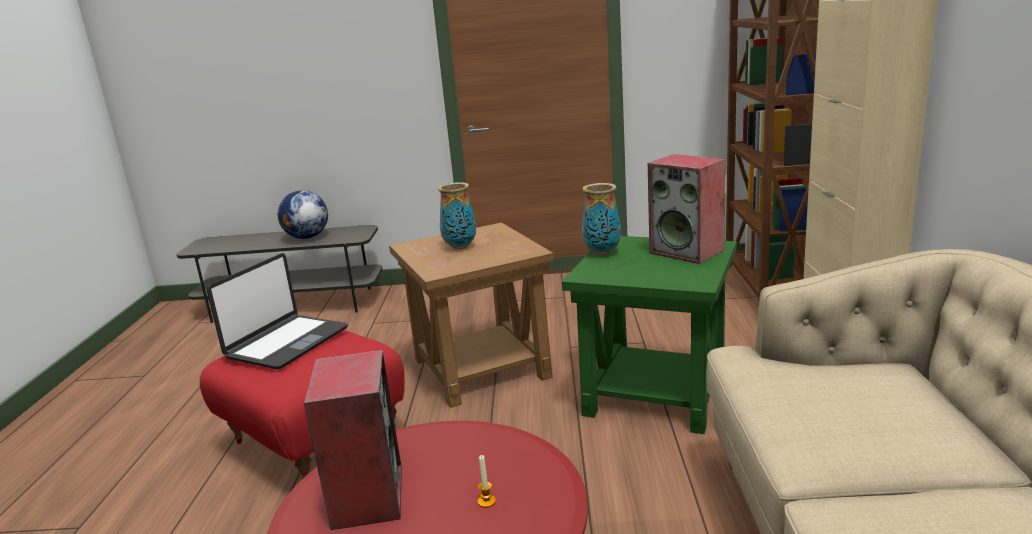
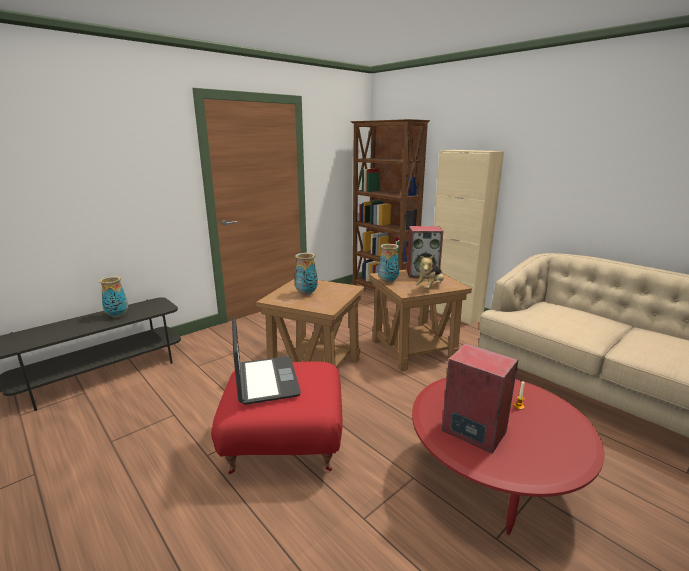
camera: 45 degrees left, 0 degrees up
globe [278,190,328,239] -> vase [99,276,128,318]
green side table [562,236,737,434] -> brown side table [369,269,472,371]
none -> plush toy [415,255,444,289]

